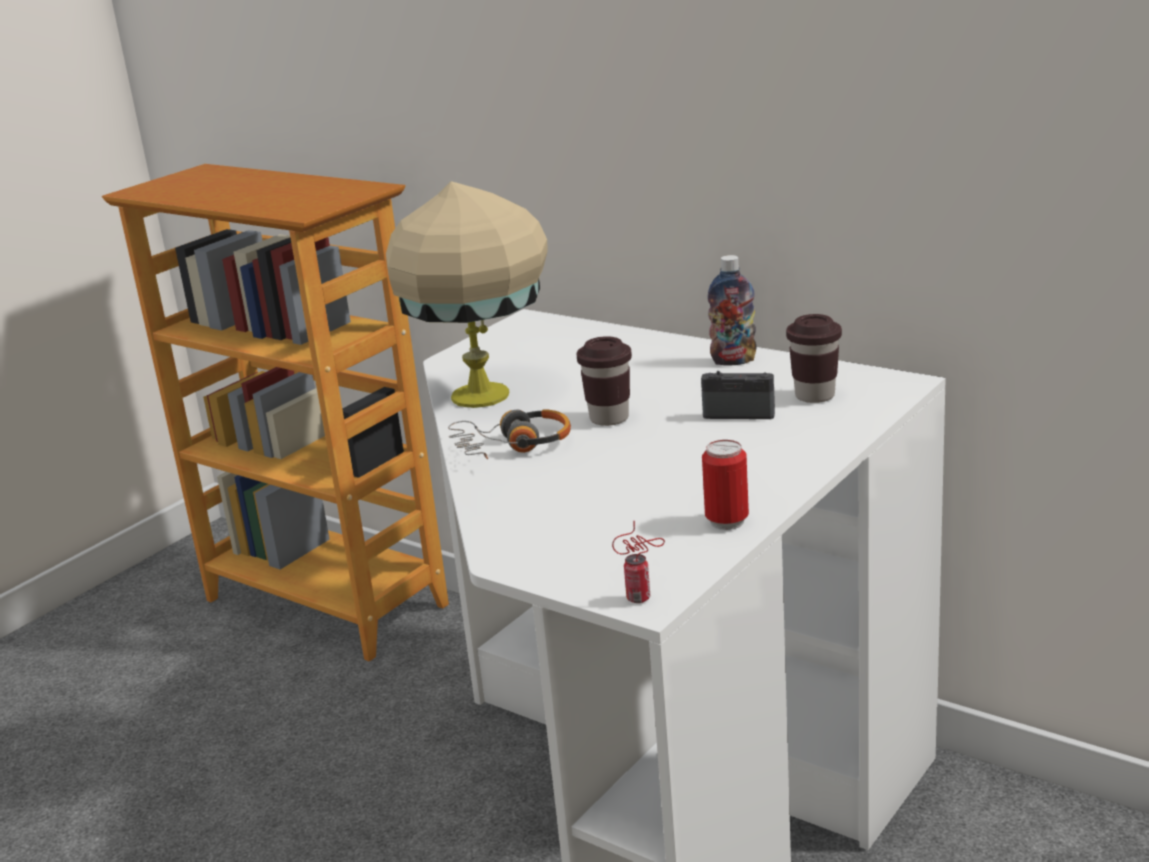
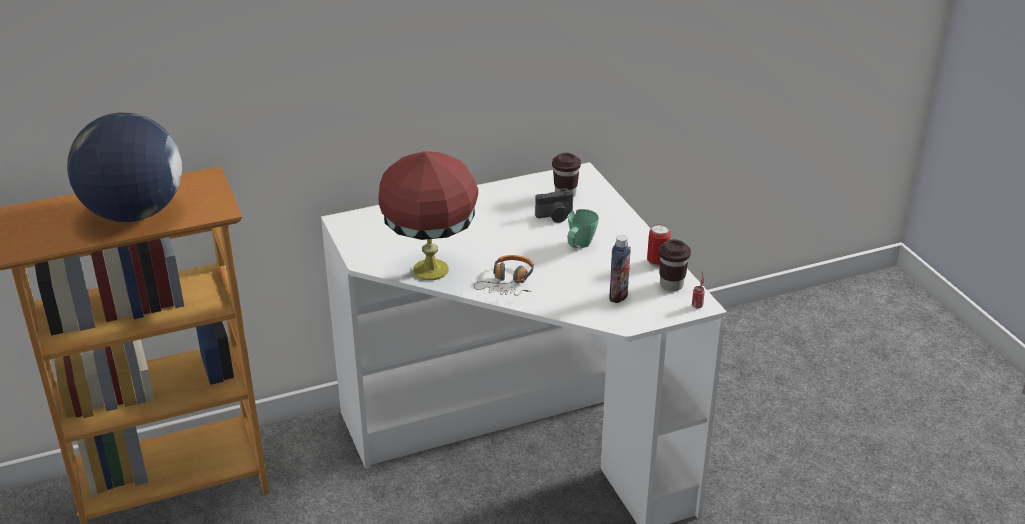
camera: 60 degrees left, 10 degrees up
beige table lamp [386,181,548,408] -> red table lamp [378,151,478,280]
brown cup [577,336,632,426] -> brown cup moved to [658,240,691,291]
camera [701,371,775,419] -> camera turned 150 degrees counterclockwise [535,188,573,223]
bottle [707,255,756,366] -> bottle moved to [609,235,631,303]
none -> globe [67,113,182,222]
none -> green mug [568,209,599,248]

